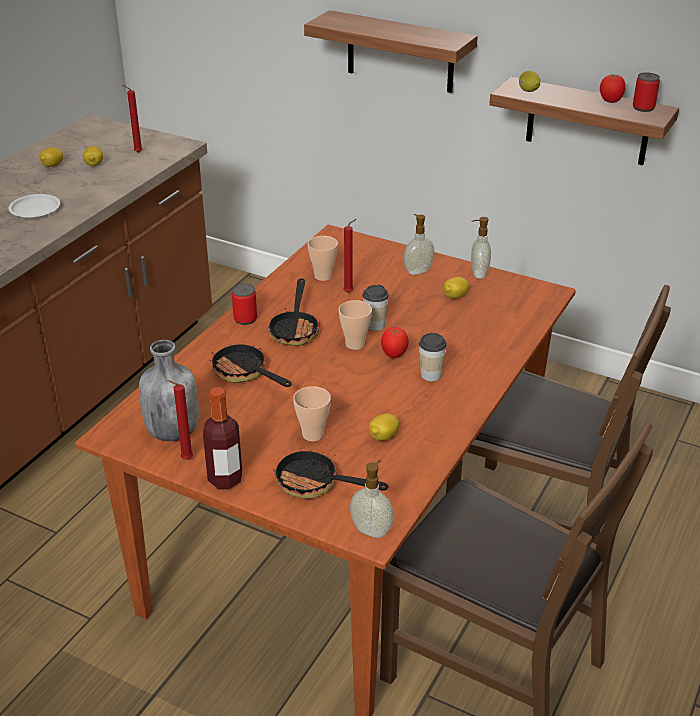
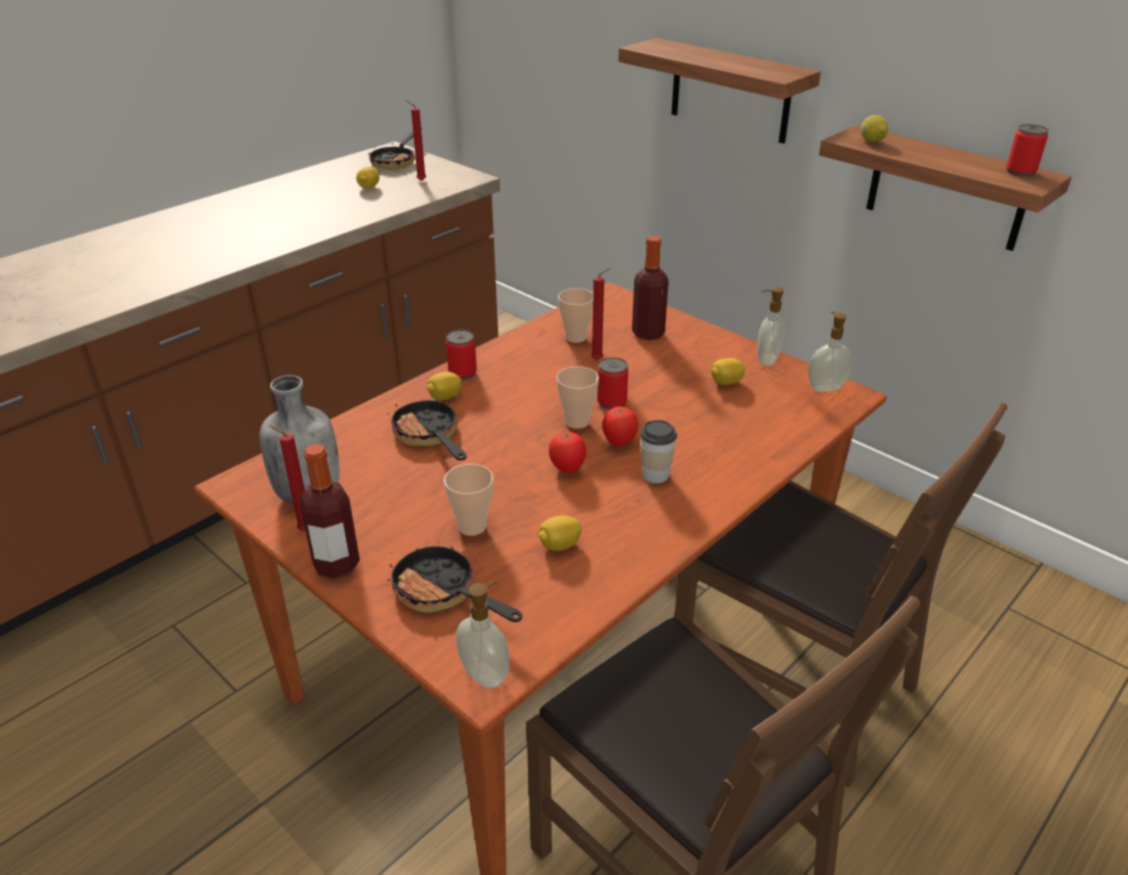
camera: 15 degrees right, 0 degrees up
white plate [8,194,60,218] -> none
lemon [40,147,63,167] -> lemon moved to [427,372,462,400]
frying pan [268,278,320,346] -> frying pan moved to [368,127,422,170]
cup [362,285,389,331] -> can [597,357,628,410]
soap dispenser [404,214,434,275] -> soap dispenser moved to [808,312,853,392]
tomato [600,74,626,103] -> tomato moved to [549,431,586,473]
none -> bottle [632,236,669,341]

